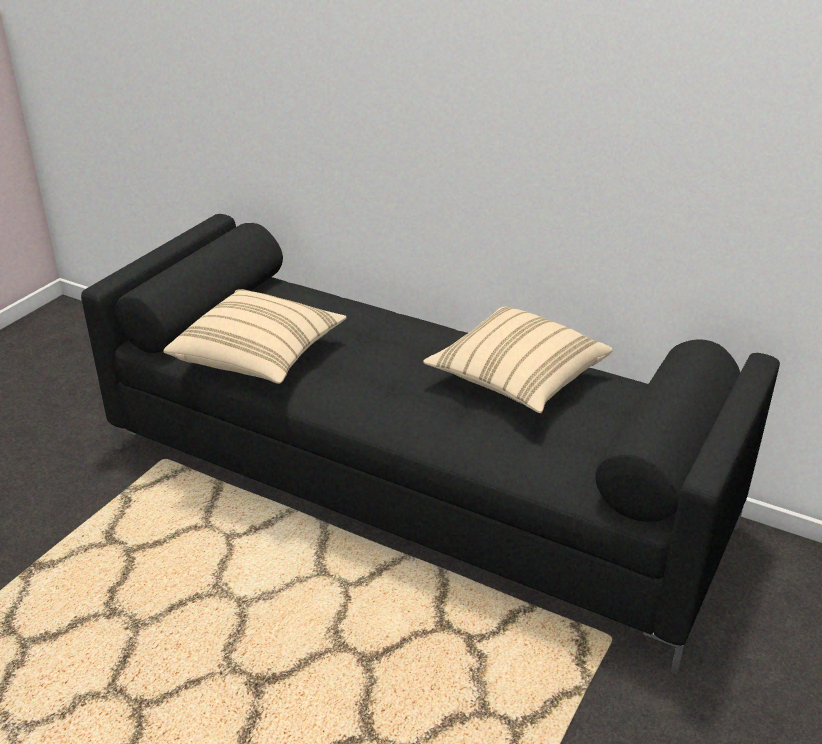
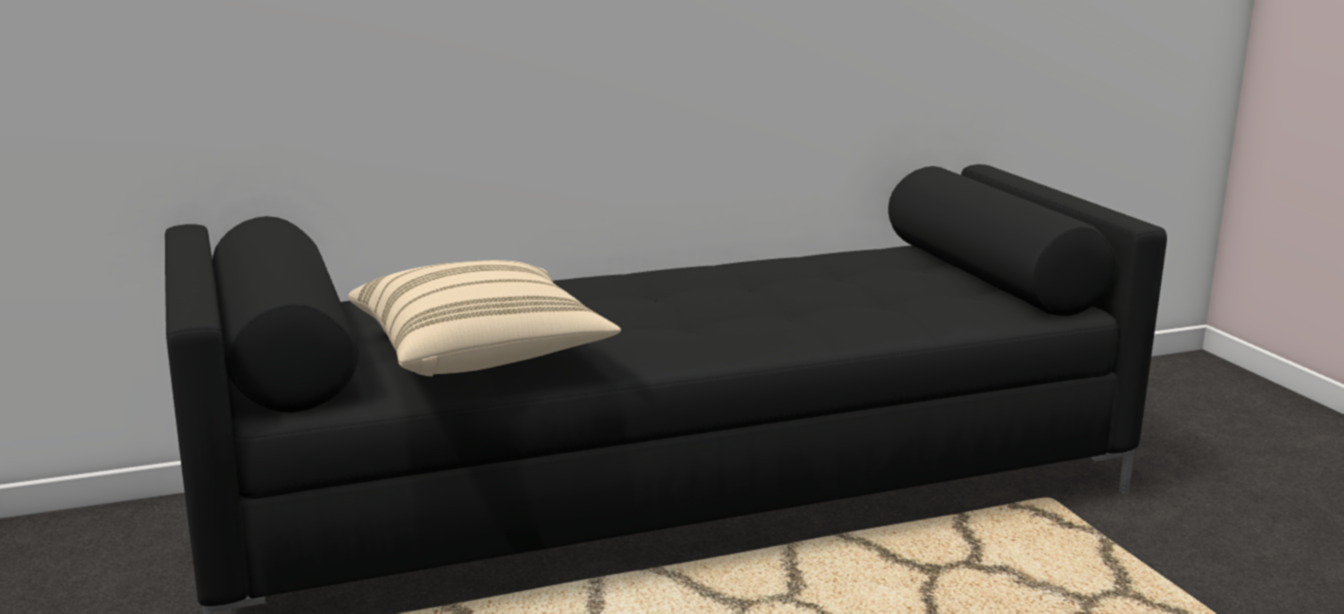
camera: 50 degrees left, 15 degrees down
beige pillow [423,307,613,413] -> none

